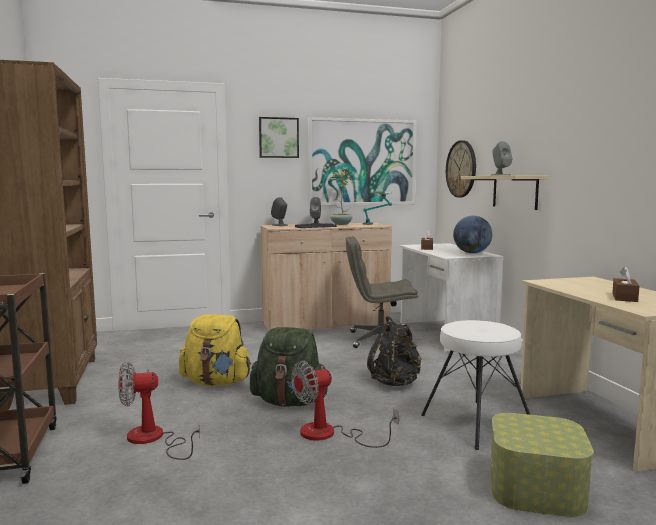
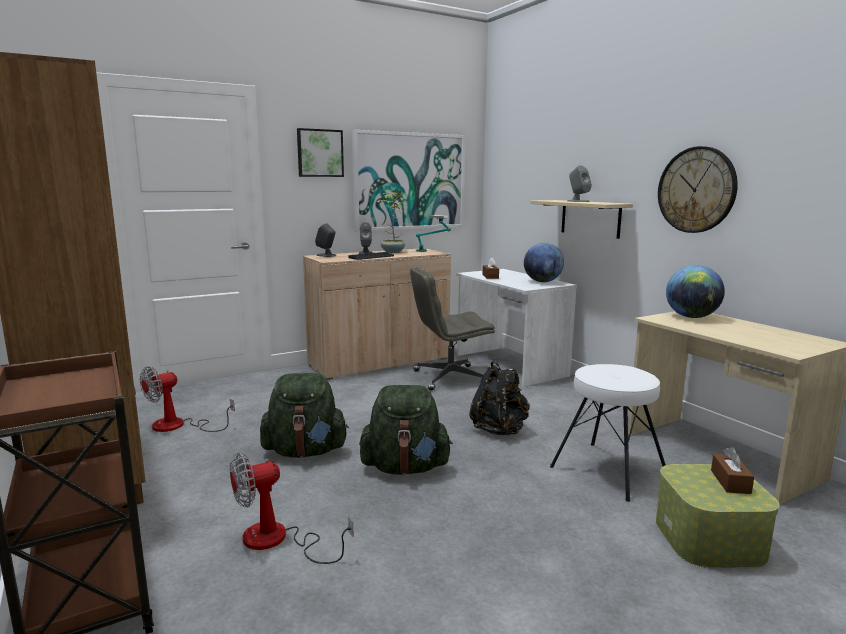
camera: 15 degrees left, 5 degrees up
yellow backpack [179,314,251,386] -> green backpack [260,373,349,458]
fan [292,361,399,448] -> fan moved to [140,366,235,432]
wall clock [446,140,476,198] -> wall clock moved to [658,146,738,233]
brown tissue box [612,266,639,302] -> brown tissue box moved to [711,447,754,494]
none -> globe [666,265,725,318]

